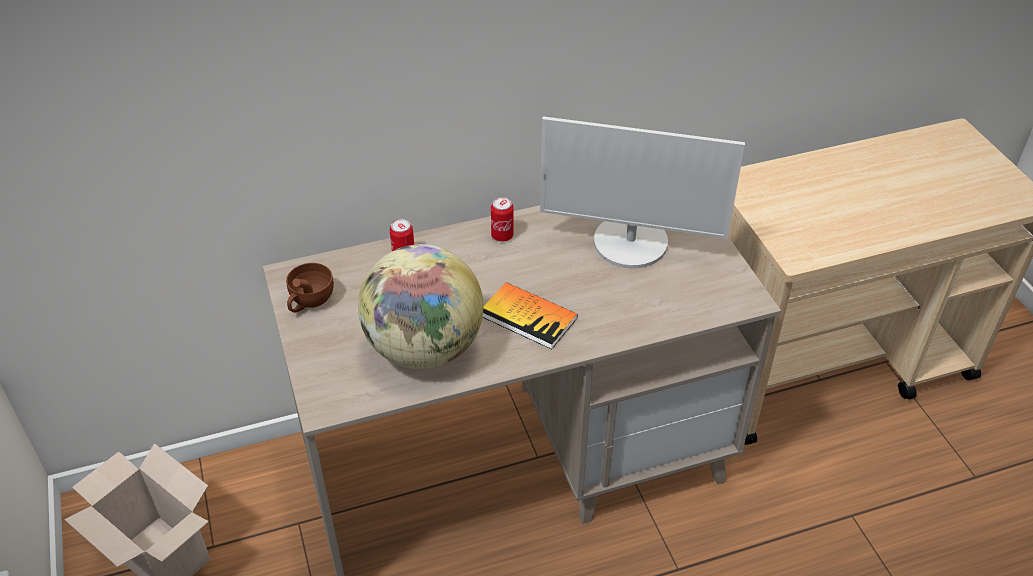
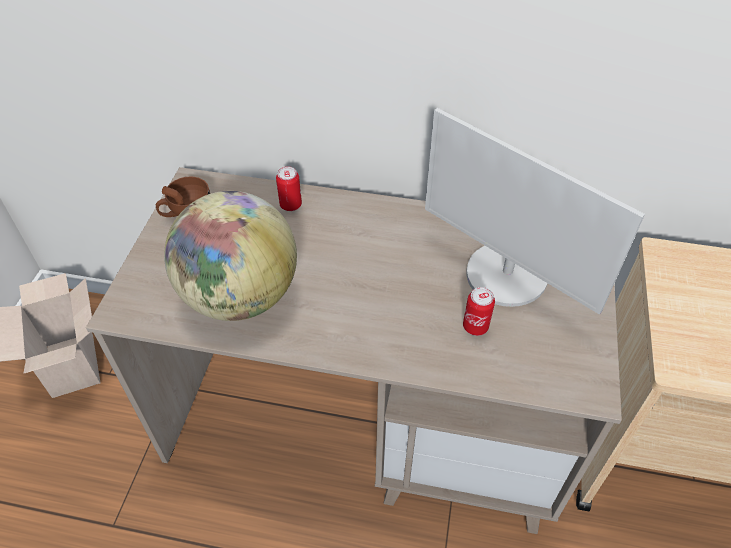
camera: 30 degrees right, 5 degrees up
book [483,282,578,349] -> none
can [491,197,514,242] -> can moved to [463,287,495,336]

